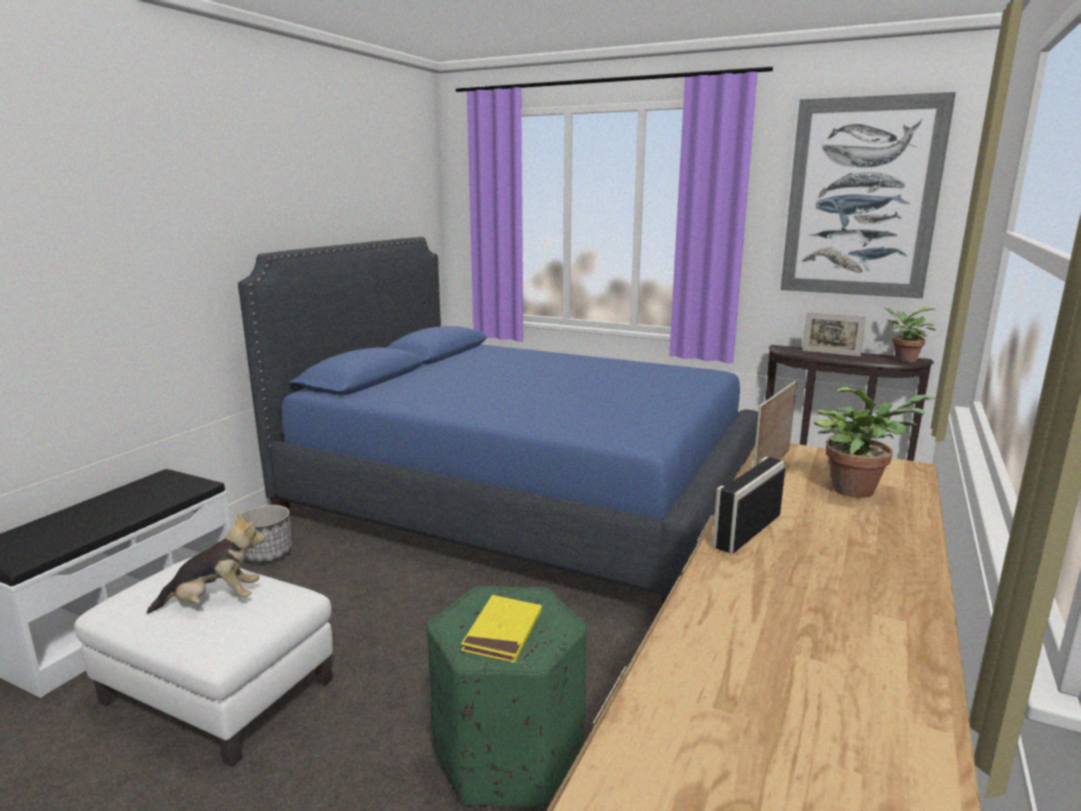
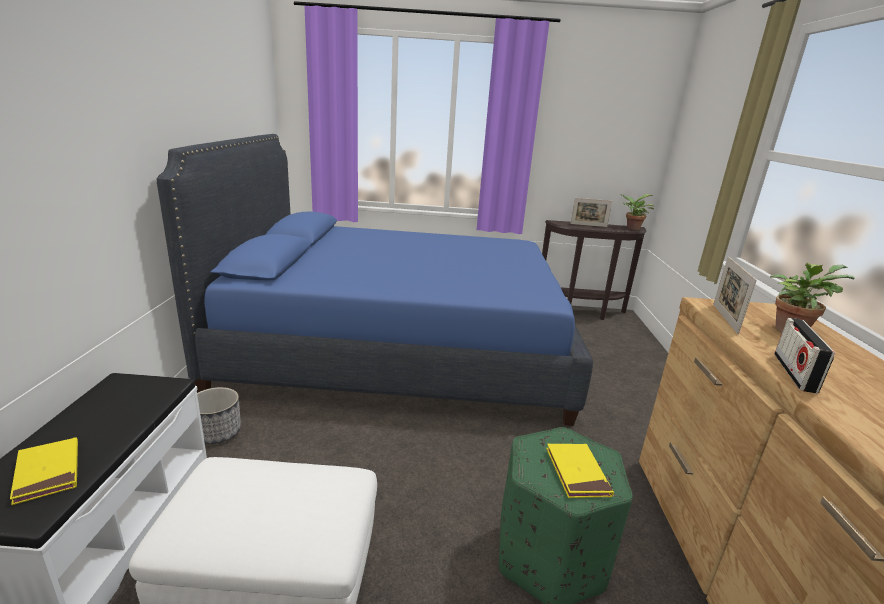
camera: 25 degrees left, 5 degrees up
plush toy [147,513,265,614] -> none
picture [781,92,956,298] -> none
none -> yellow book [10,437,78,505]

